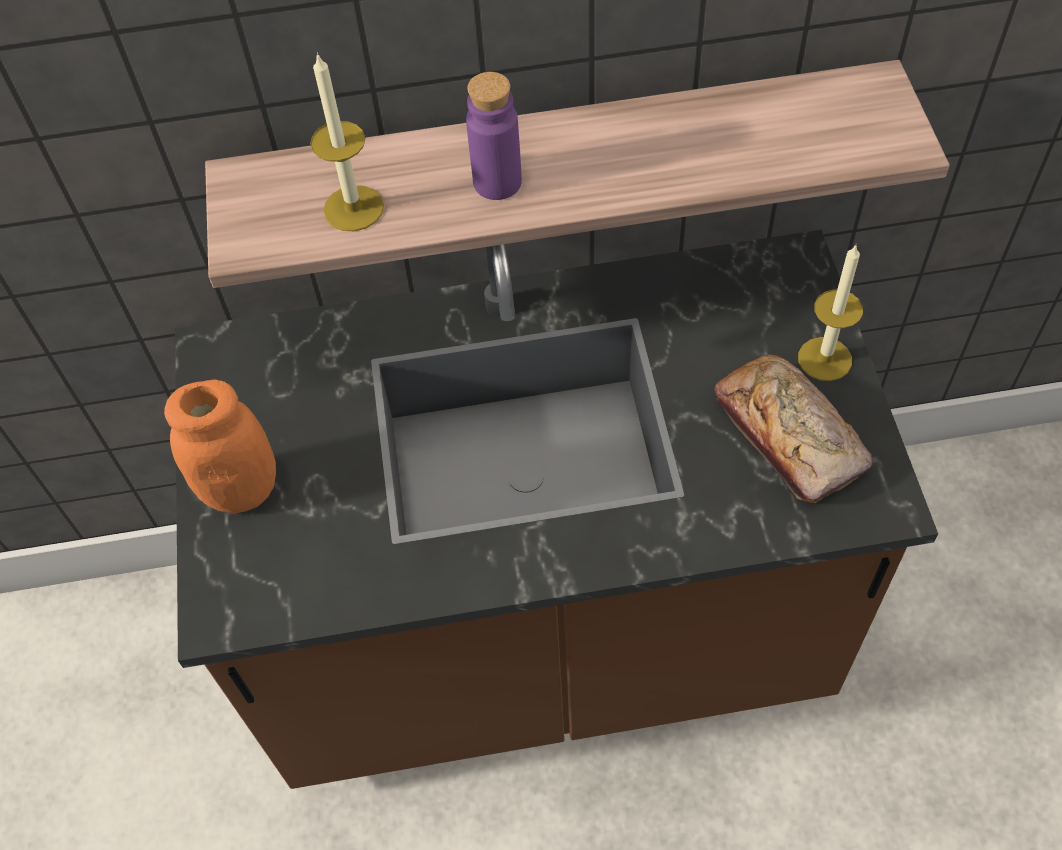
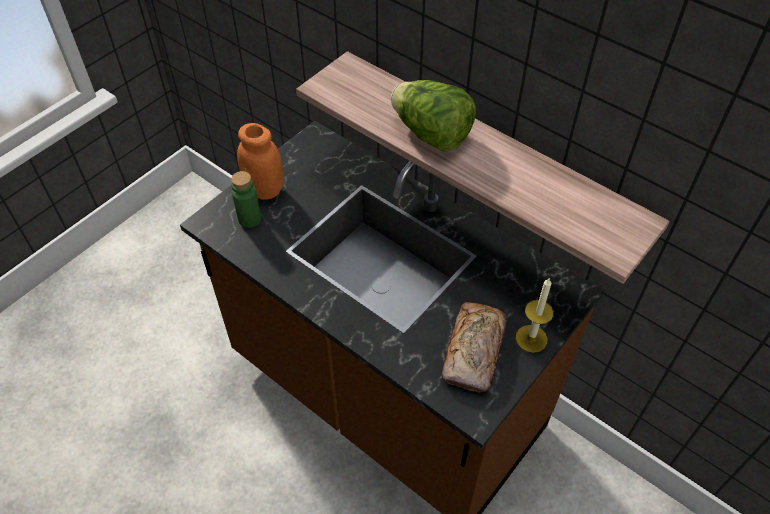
camera: 45 degrees right, 5 degrees down
candle [310,53,384,231] -> none
purple bottle [466,72,522,200] -> lettuce [391,80,476,152]
none -> green bottle [231,171,261,228]

